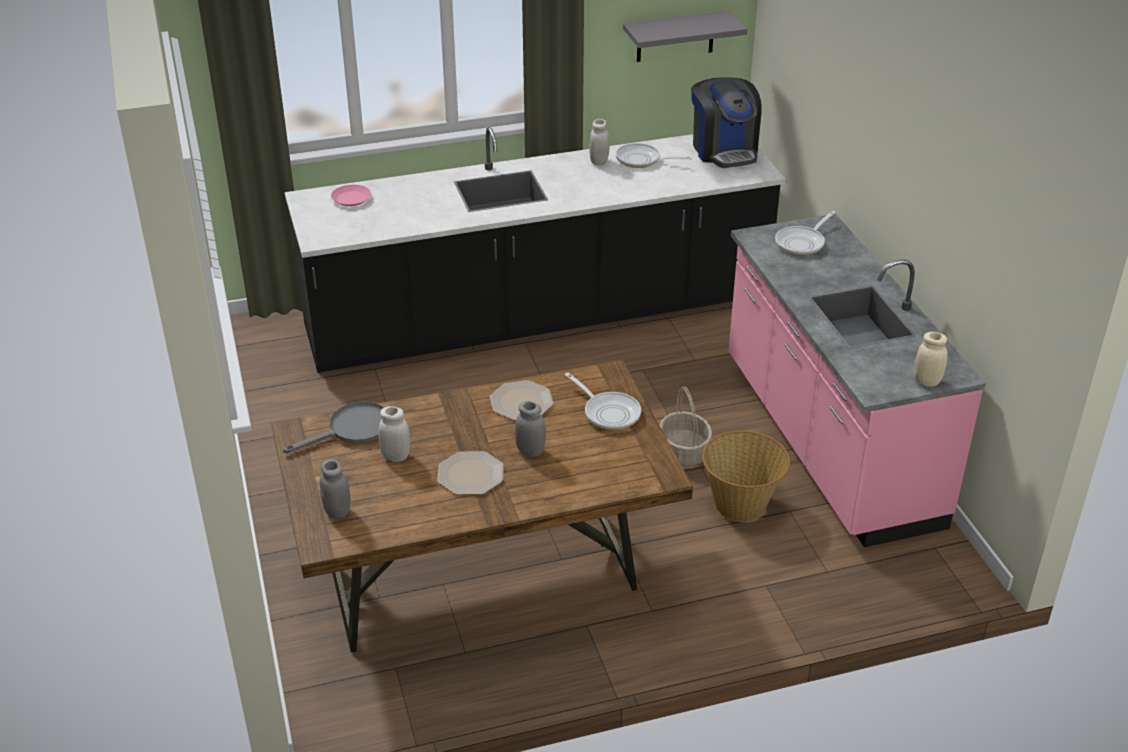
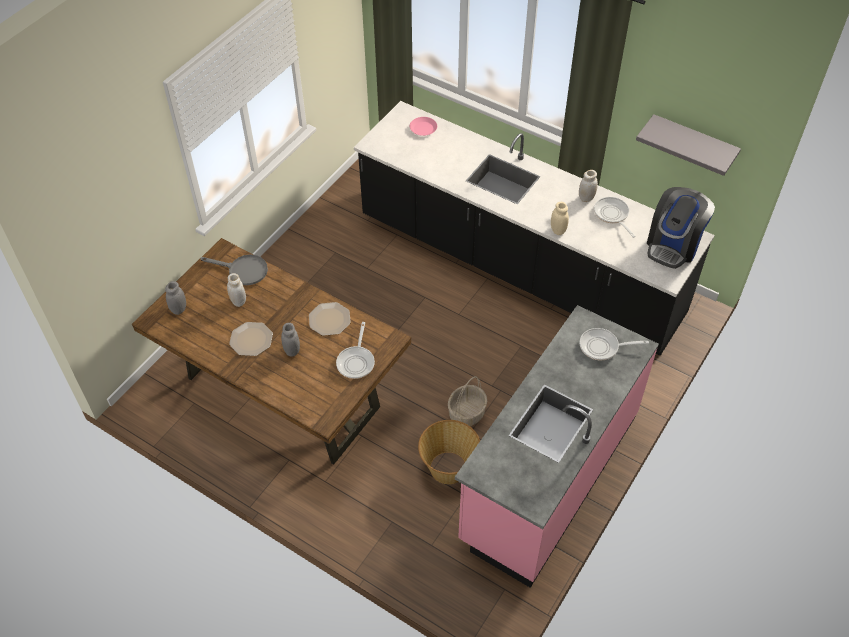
camera: 50 degrees right, 15 degrees up
beige jar [914,332,948,387] -> beige jar moved to [551,202,569,235]

